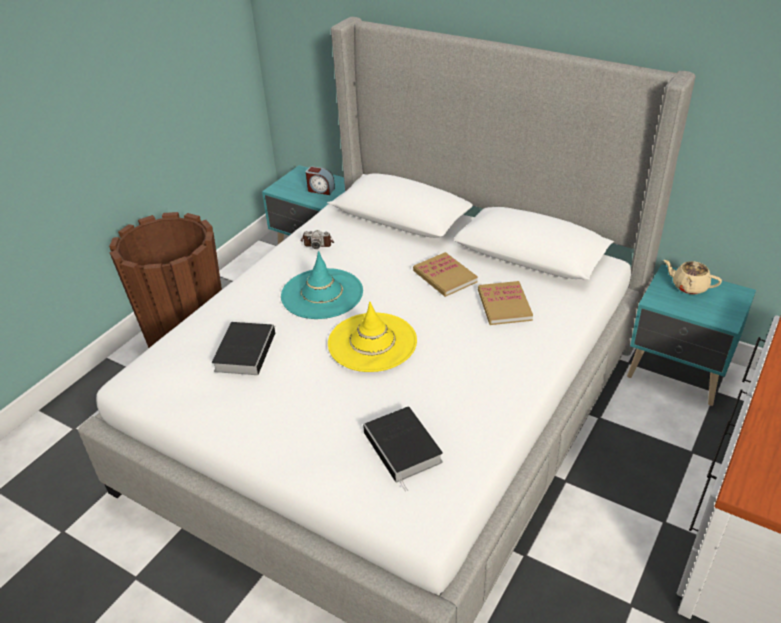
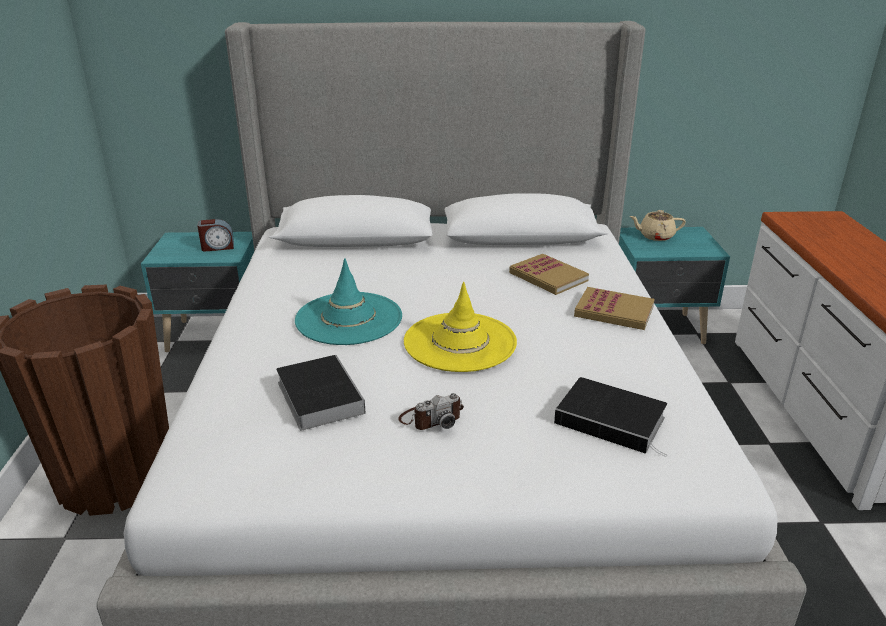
camera: 35 degrees left, 10 degrees down
camera [300,230,334,249] -> camera moved to [398,393,464,430]
book [413,252,478,297] -> book moved to [574,287,655,330]

